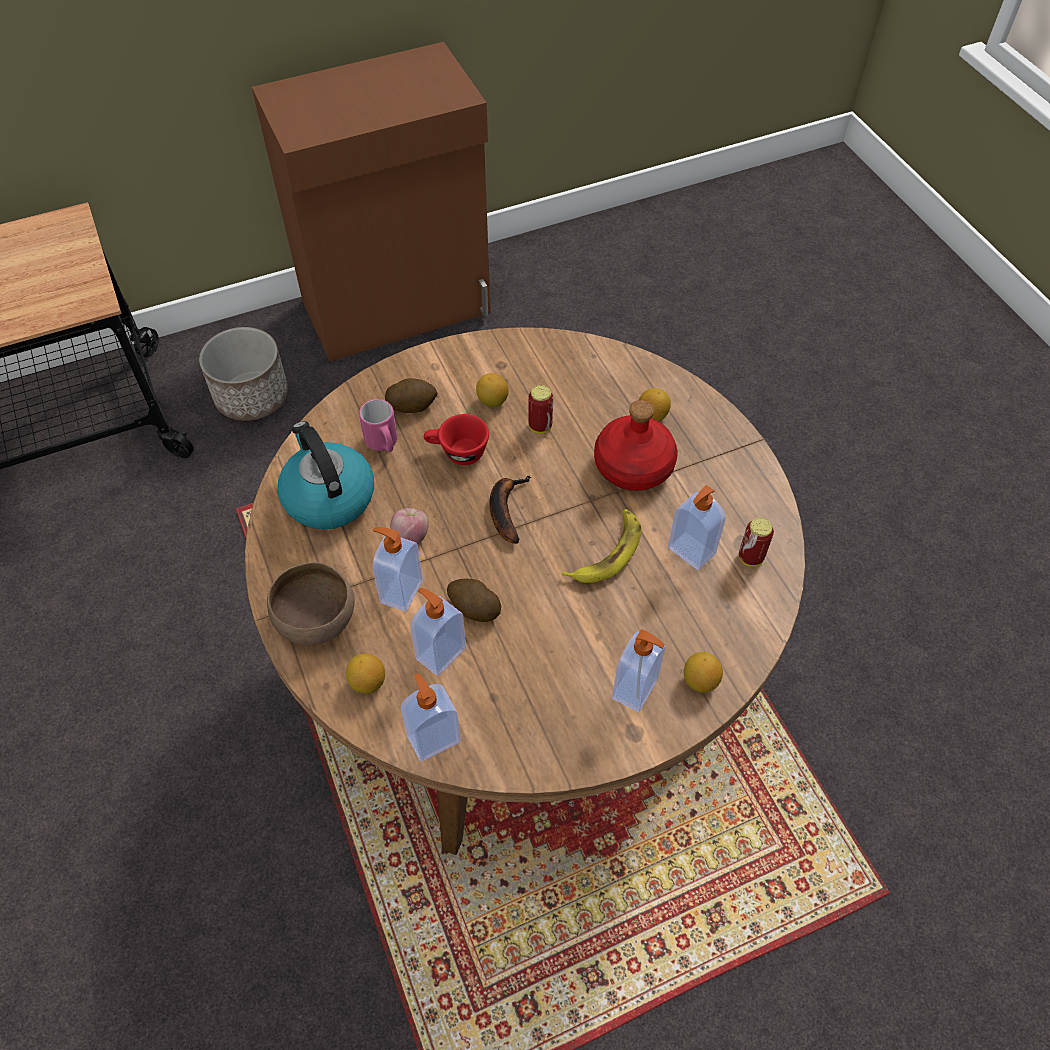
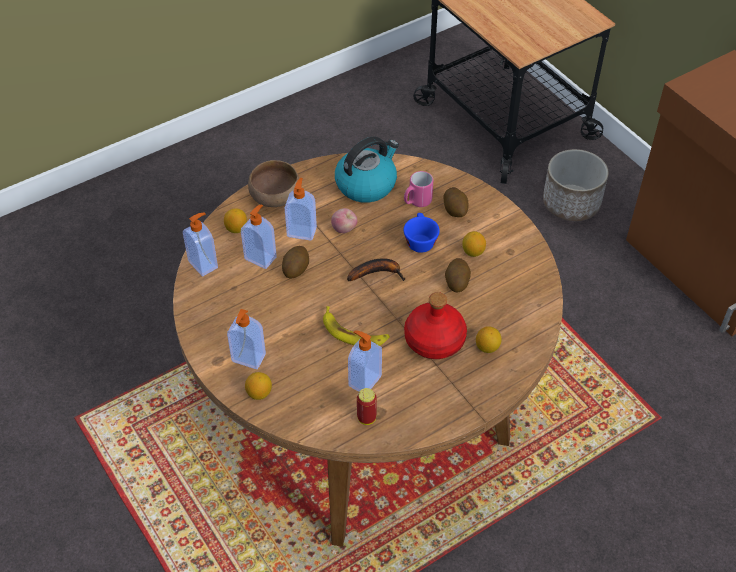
camera: 80 degrees right, 5 degrees down
red cup [424,414,489,465] -> blue cup [404,213,440,253]
can [528,385,553,433] -> potato [445,258,471,292]

